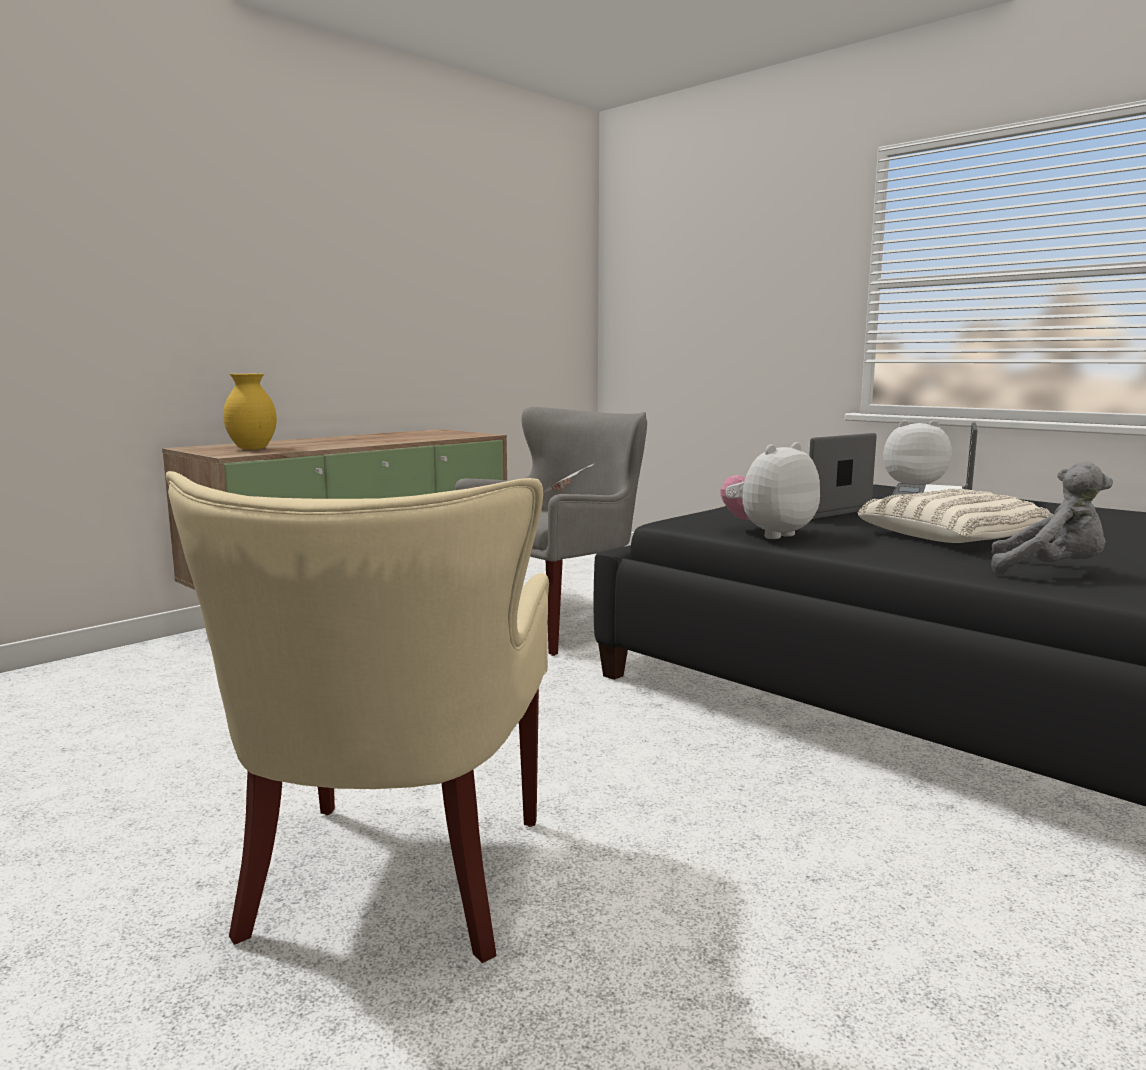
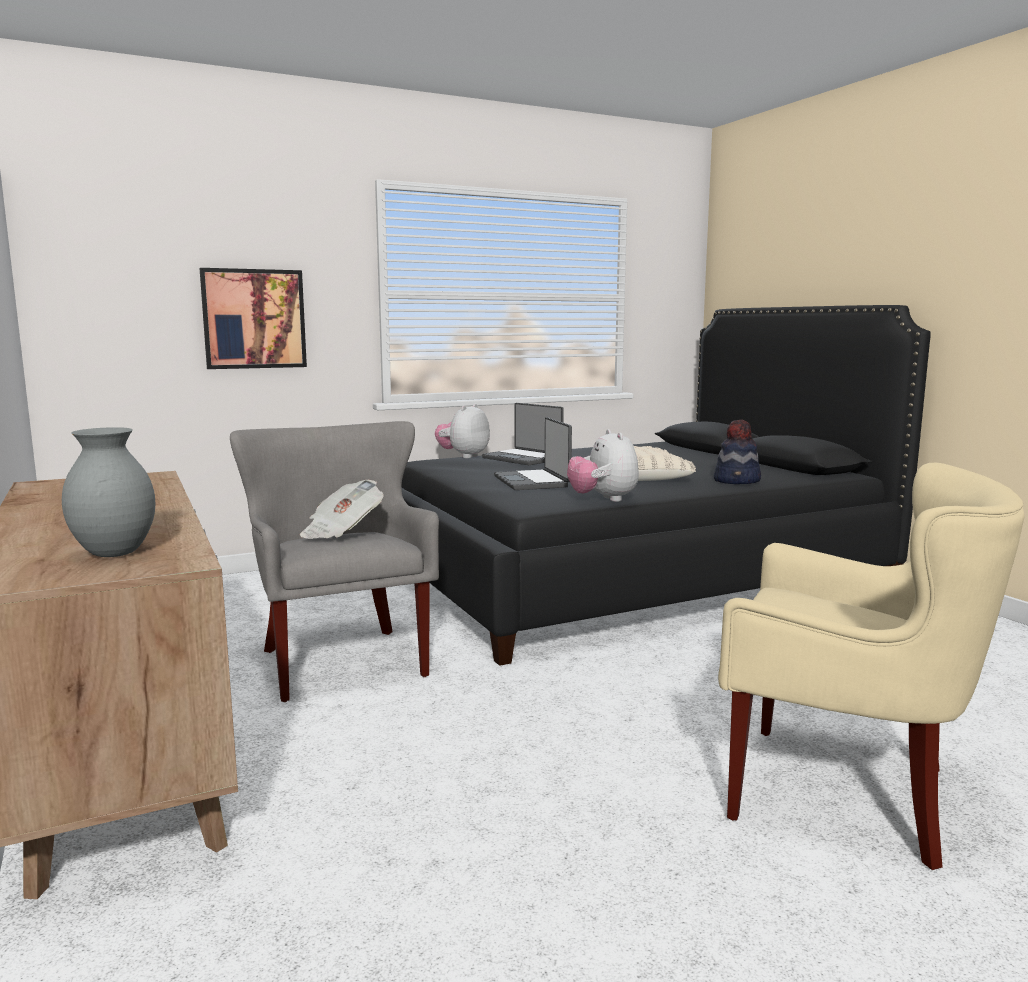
camera: 70 degrees left, 0 degrees up
yellow vase [223,374,277,450] -> grey vase [62,427,155,557]
grey plush toy [991,461,1113,575] -> hat [714,420,761,484]
none -> picture [200,268,307,369]

